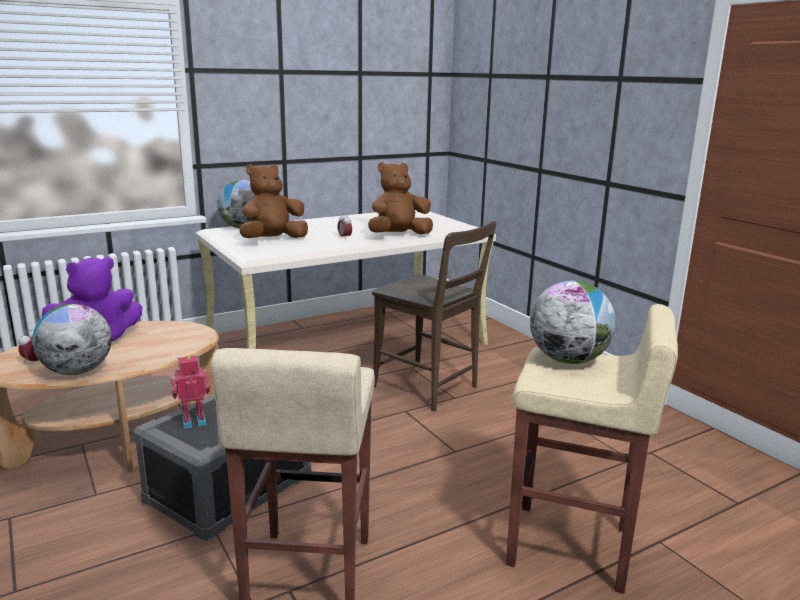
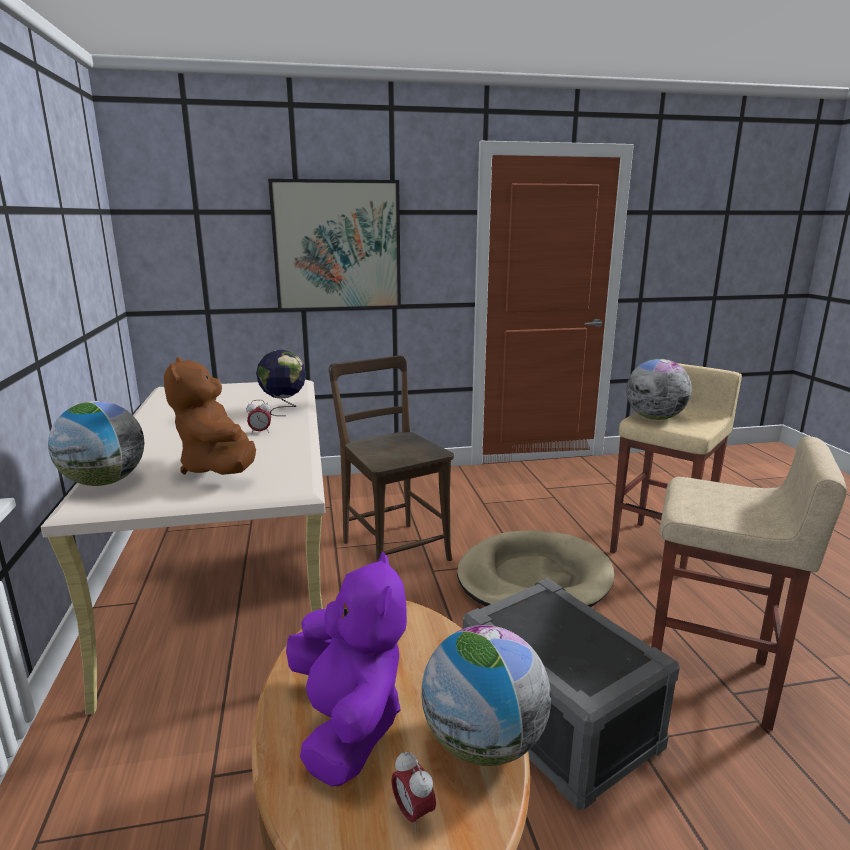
camera: 70 degrees left, 0 degrees up
toy robot [171,355,210,429] -> none
brown plush toy [368,162,433,235] -> globe [256,350,306,416]
brown chair [372,221,496,411] -> brown chair turned 90 degrees counterclockwise [329,355,454,562]
none -> picture [268,179,401,311]
none -> beige dog bed [457,531,614,607]

